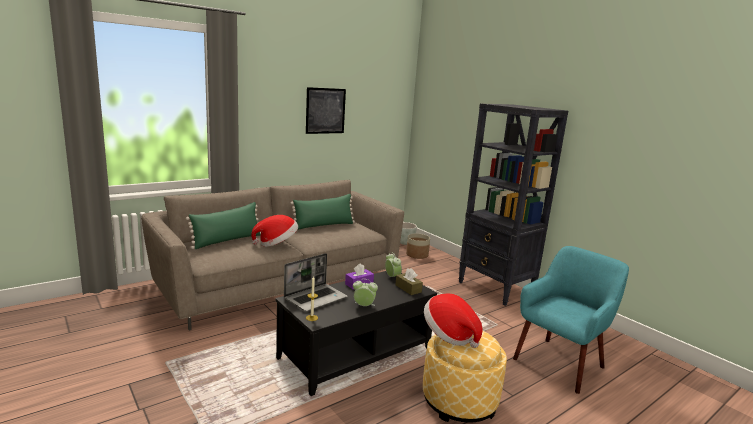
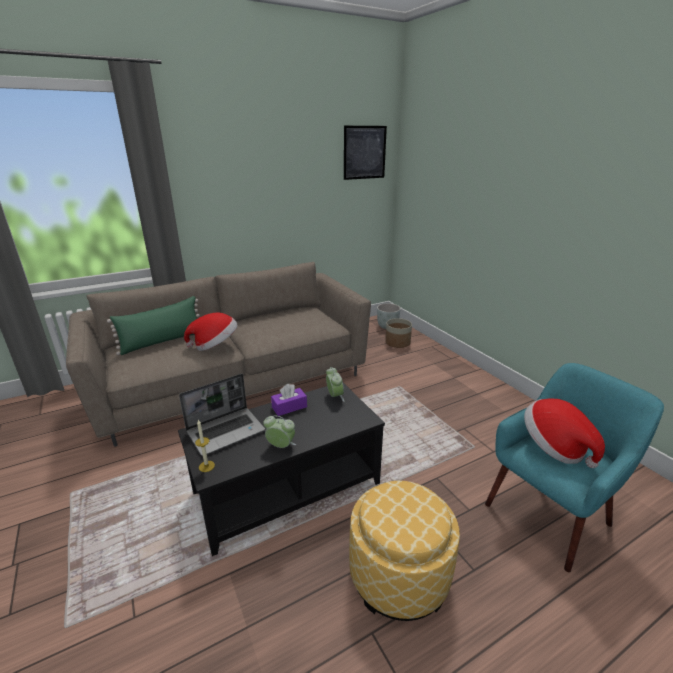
camera: 10 degrees right, 10 degrees up
green pillow [291,194,355,230] -> none
picture [306,87,346,134] -> picture moved to [344,126,387,180]
brown tissue box [395,268,423,295] -> none
hat [424,293,482,348] -> hat moved to [524,398,605,468]
black bookcase [458,103,568,306] -> none

